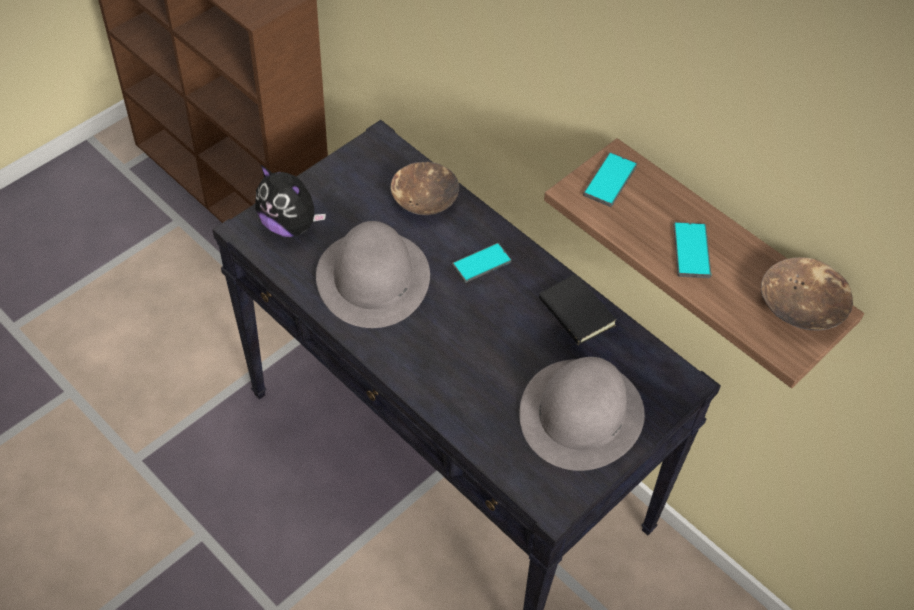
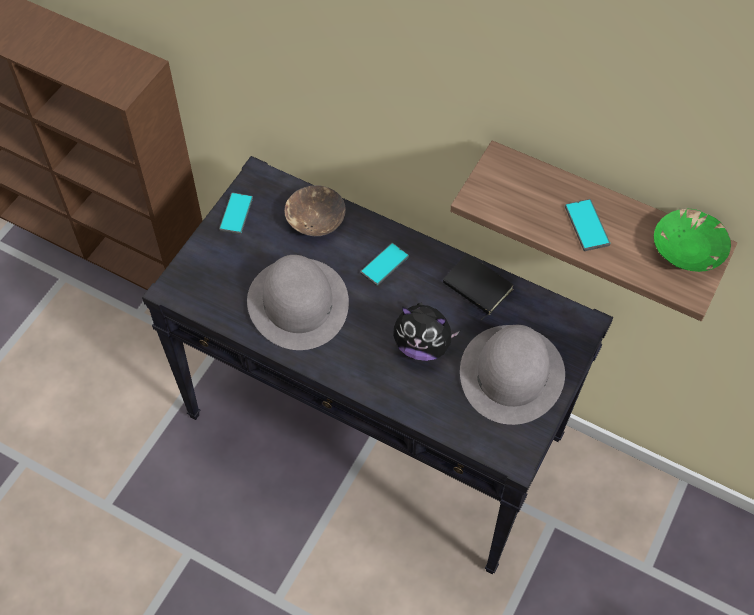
camera: 15 degrees left, 5 degrees up
plush toy [255,165,326,237] -> plush toy moved to [393,302,460,361]
phone [583,152,637,207] -> phone moved to [219,192,253,235]
brown bowl [761,257,853,330] -> green bowl [654,209,731,272]

